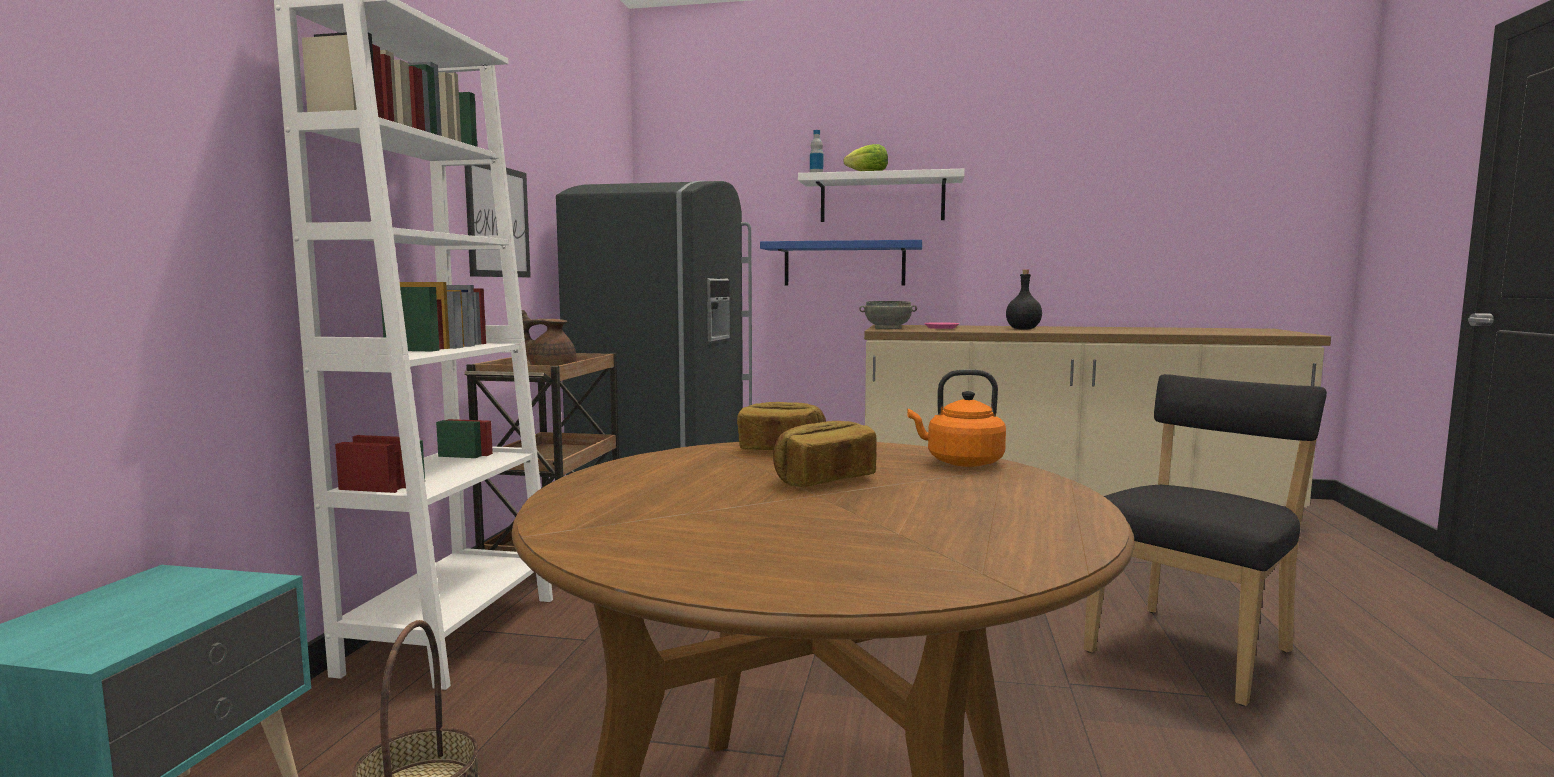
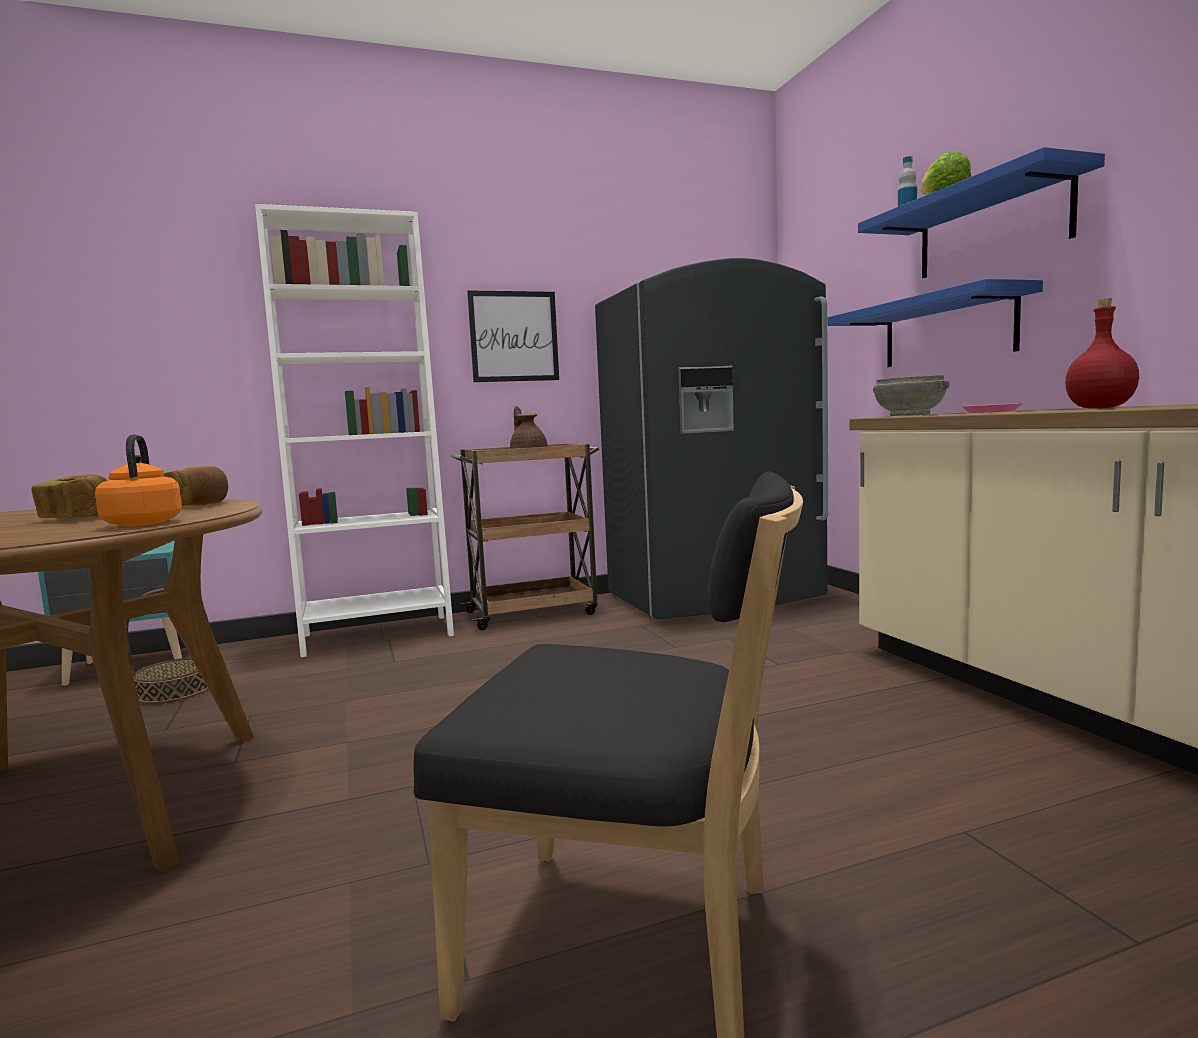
camera: 60 degrees right, 0 degrees up
white shelf [798,169,965,222] -> blue shelf [858,147,1105,278]
black bottle [1006,269,1042,330] -> red bottle [1065,298,1139,409]

